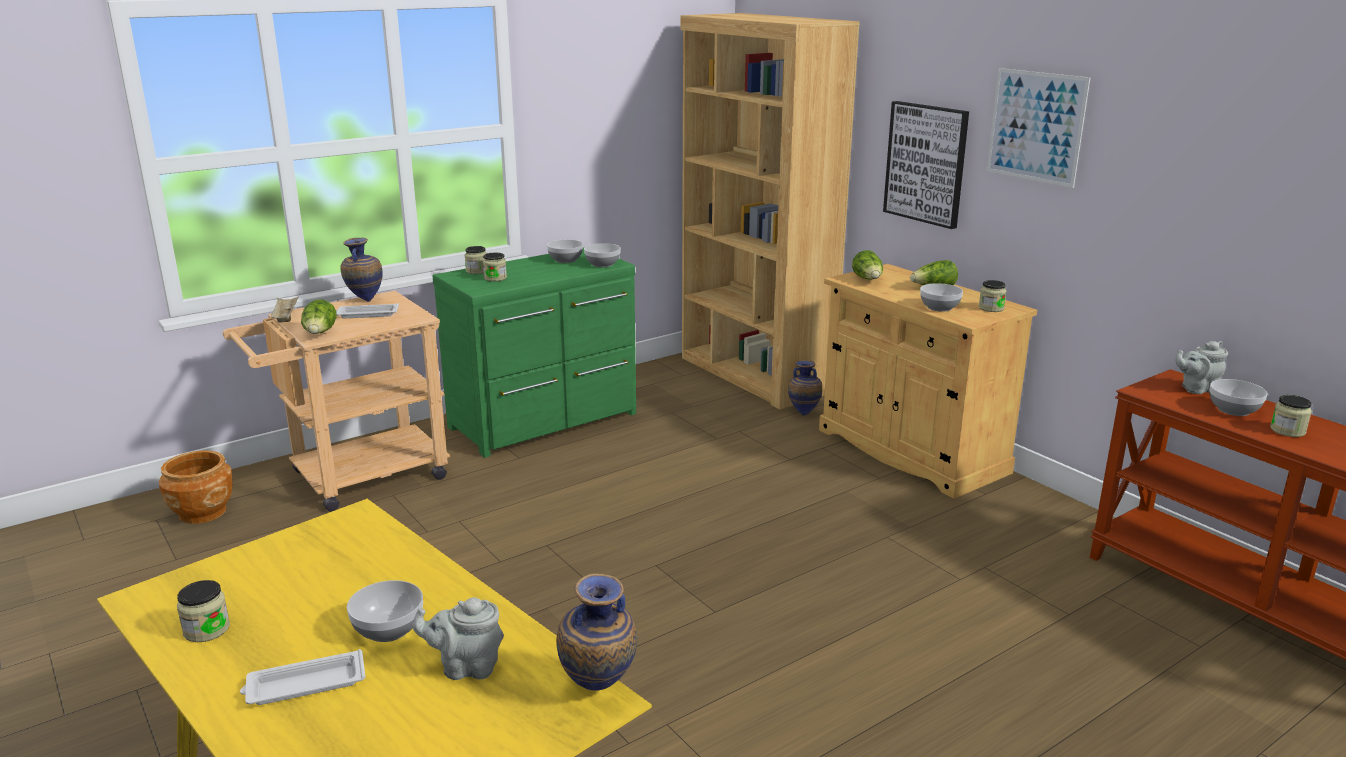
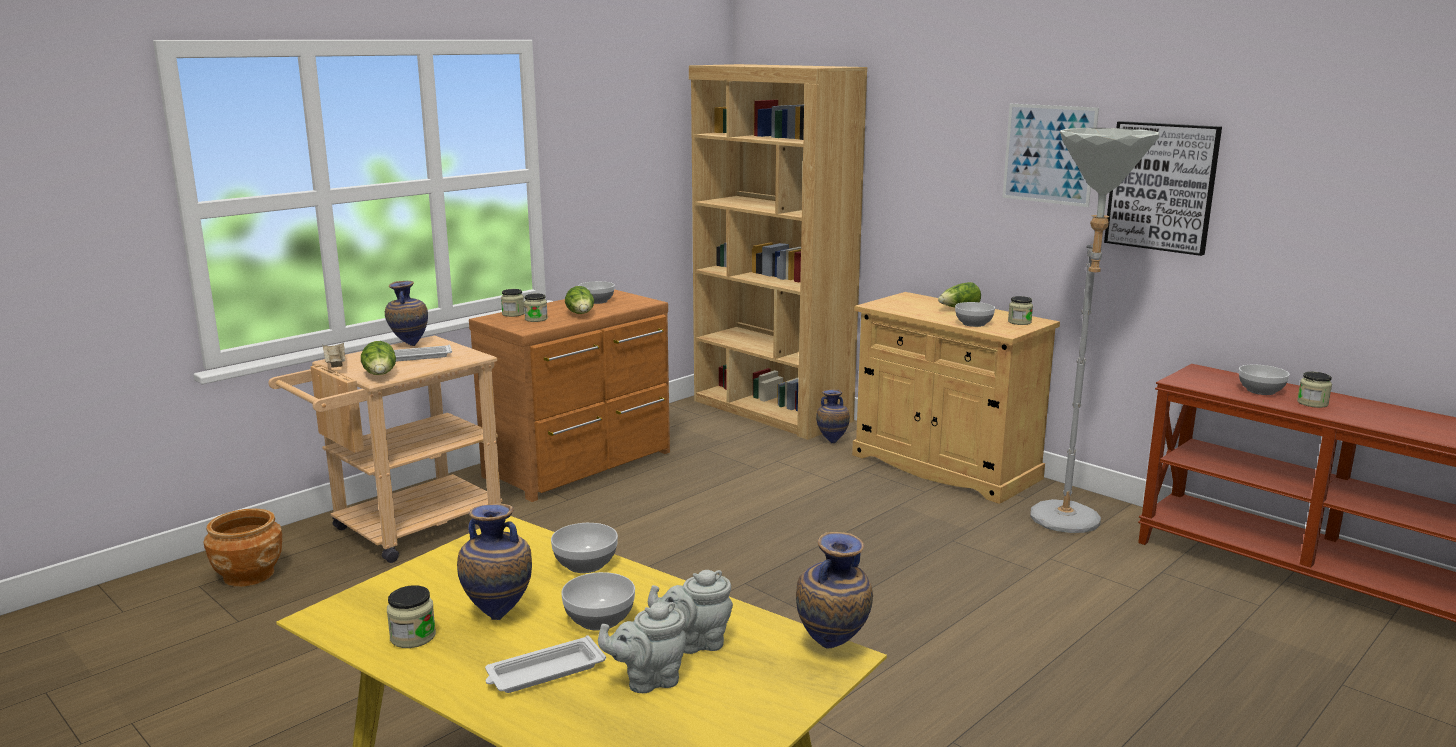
camera: 10 degrees left, 5 degrees down
green dresser [433,247,636,458] -> brown dresser [469,289,670,502]
bowl [584,243,621,267] -> bowl moved to [551,523,618,573]
lettuce [852,250,883,280] -> lettuce moved to [565,286,594,314]
picture [883,101,969,229] -> picture moved to [1104,121,1222,256]
grey teapot [1175,341,1228,394] -> grey teapot moved to [598,602,686,693]
none -> vase [457,503,532,620]
none -> grey floor lamp [1030,128,1159,533]

